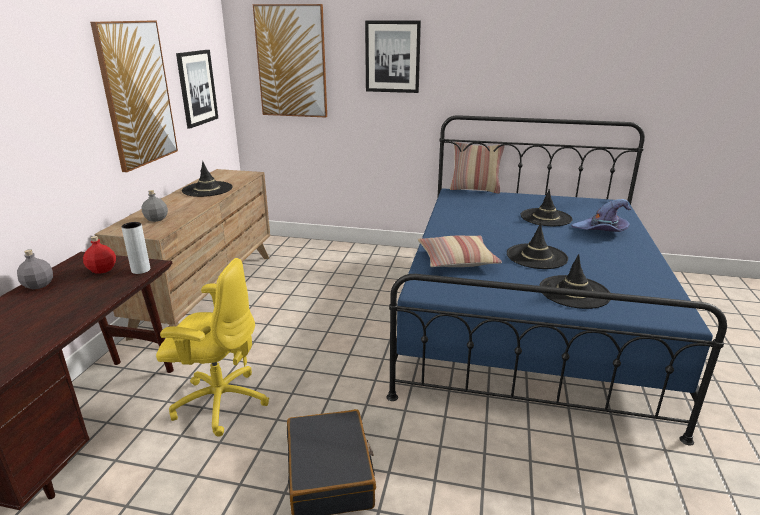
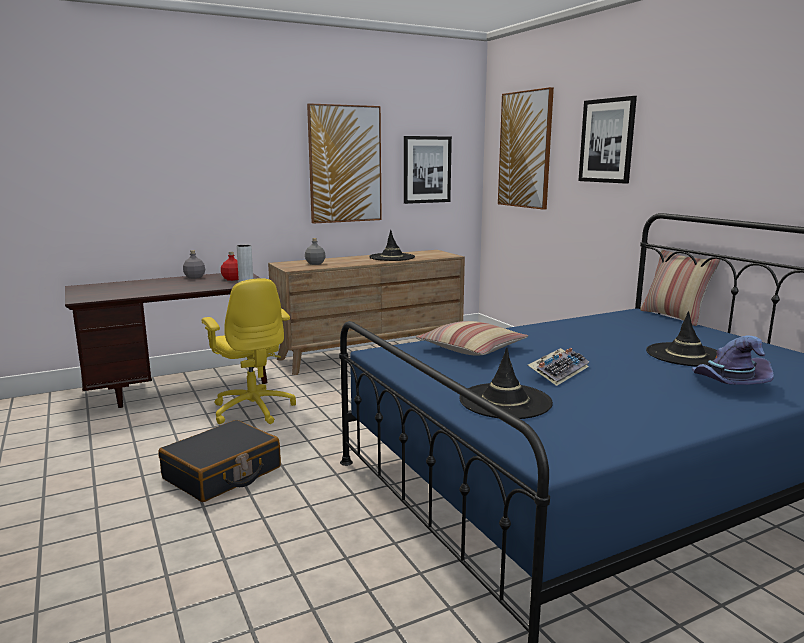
camera: 50 degrees right, 10 degrees down
black hat [507,222,568,269] -> keyboard [528,348,589,386]

